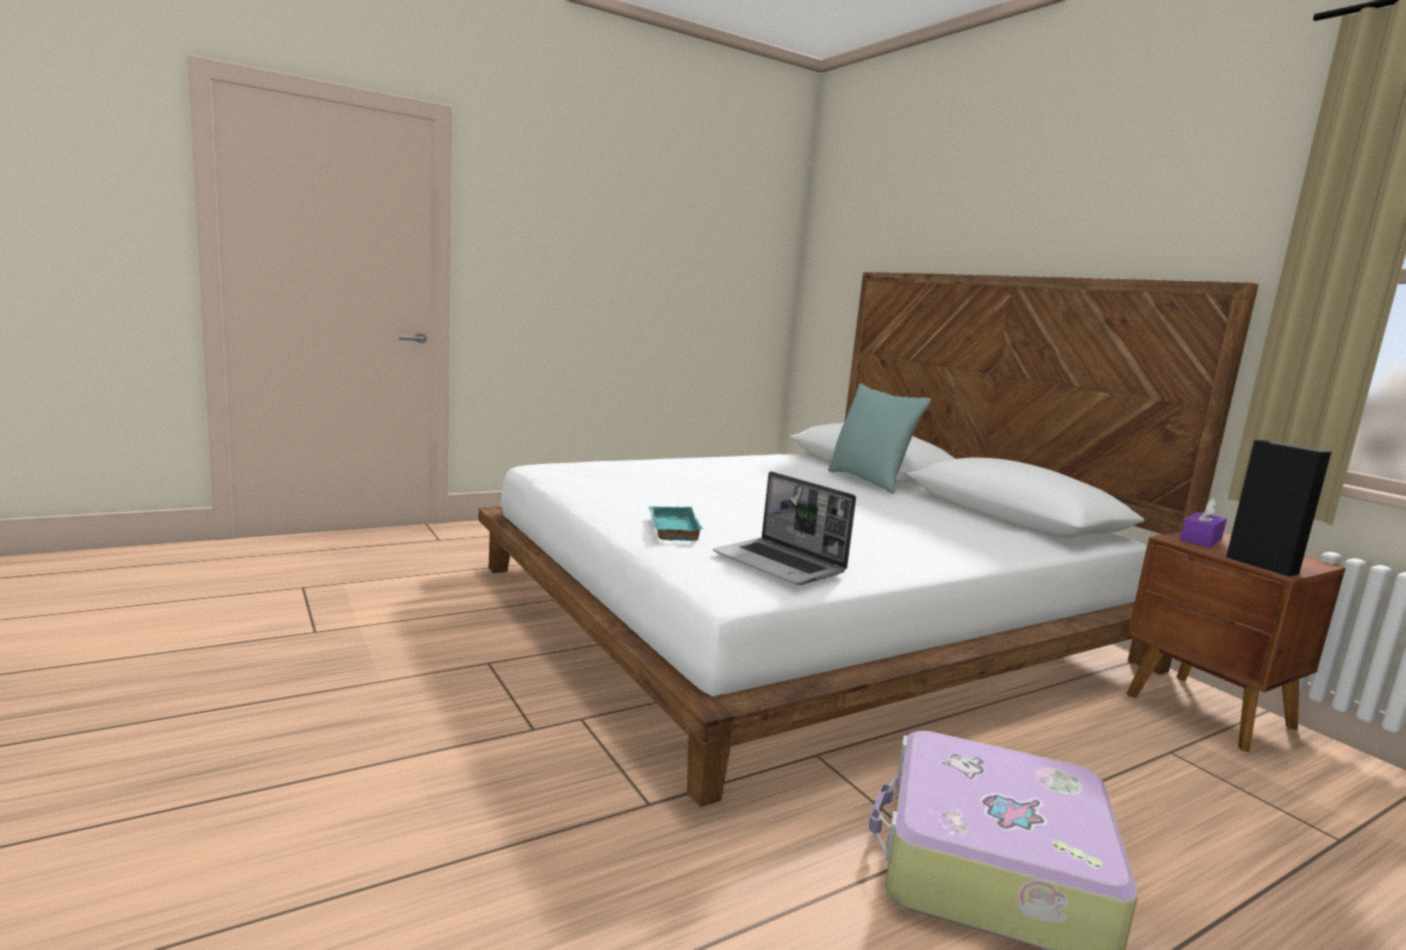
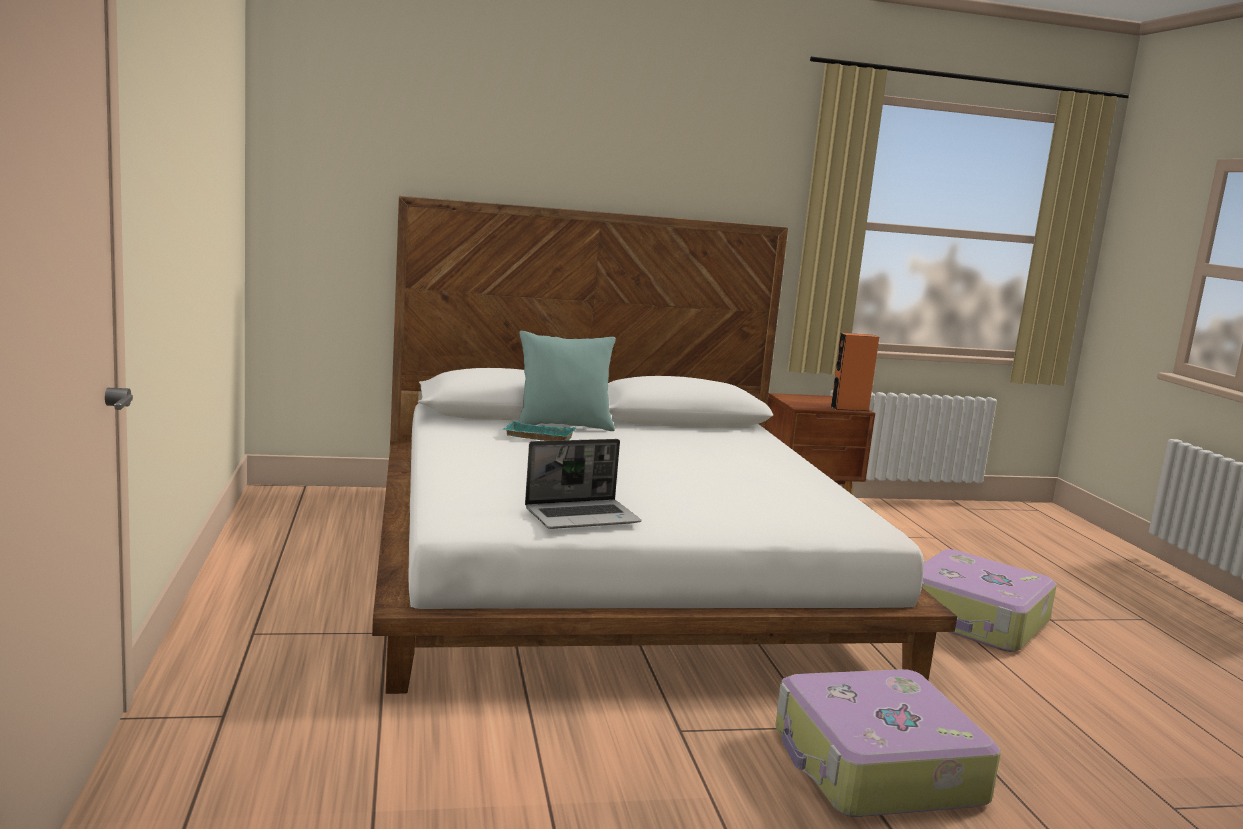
camera: 70 degrees left, 0 degrees up
turquoise tray [649,506,704,541] -> turquoise tray moved to [502,421,576,441]
laptop [713,471,856,585] -> laptop moved to [525,439,641,529]
purple tissue box [1180,498,1227,547] -> none
black speaker [1226,440,1332,577] -> orange speaker [830,333,879,411]
none -> suitcase [775,669,1001,817]

